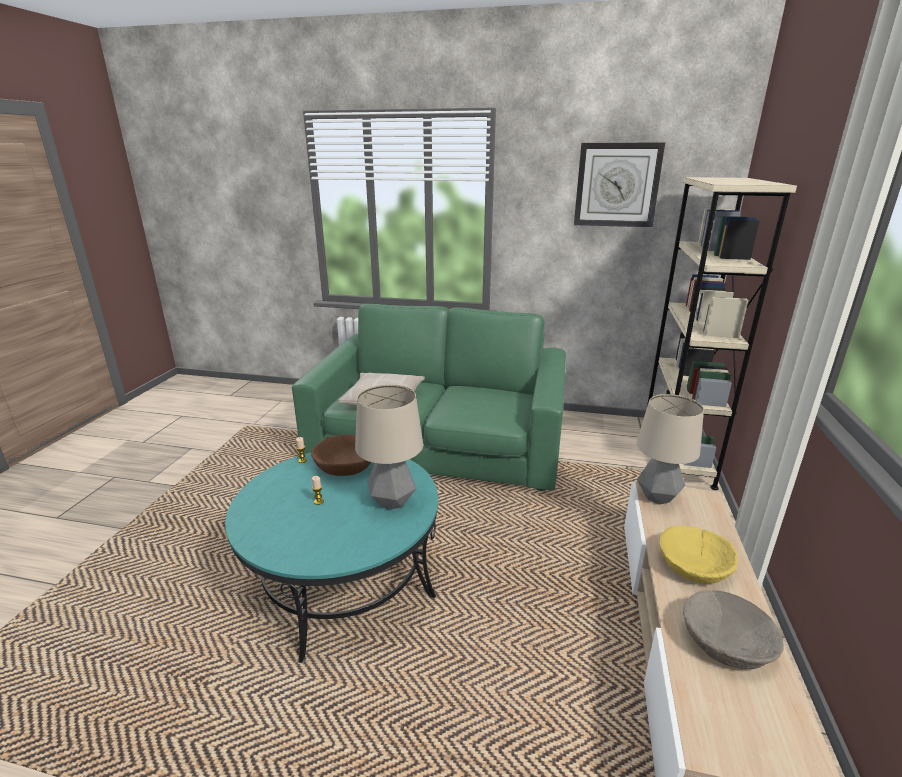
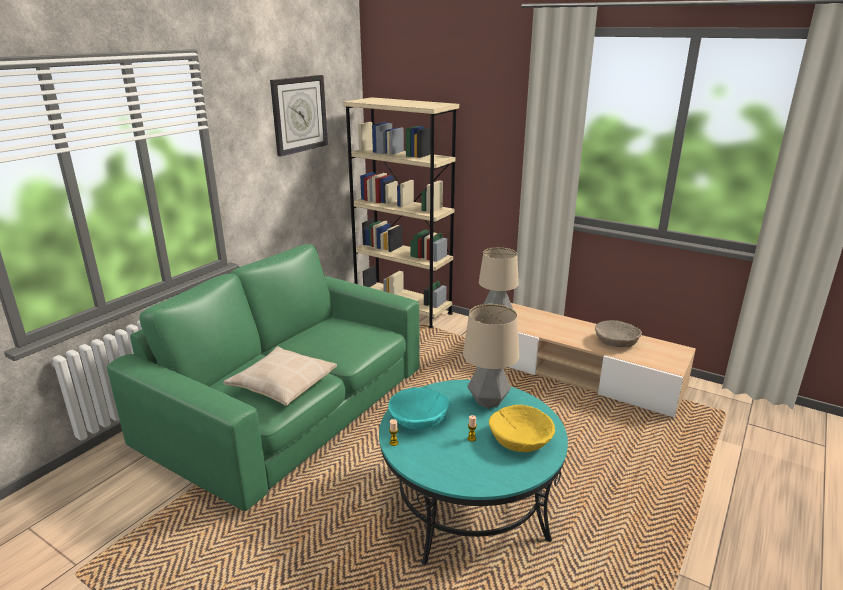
camera: 70 degrees left, 0 degrees up
brown bowl [311,434,371,476] -> turquoise bowl [388,387,449,429]
yellow bowl [659,526,738,583] -> yellow bowl moved to [489,405,555,452]

